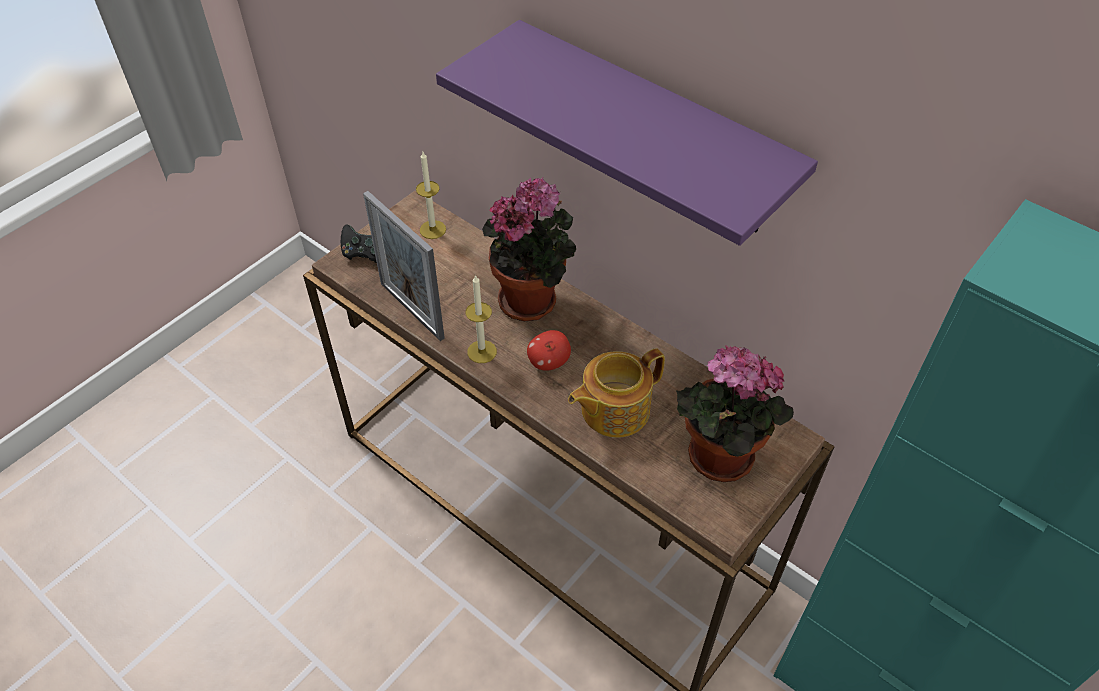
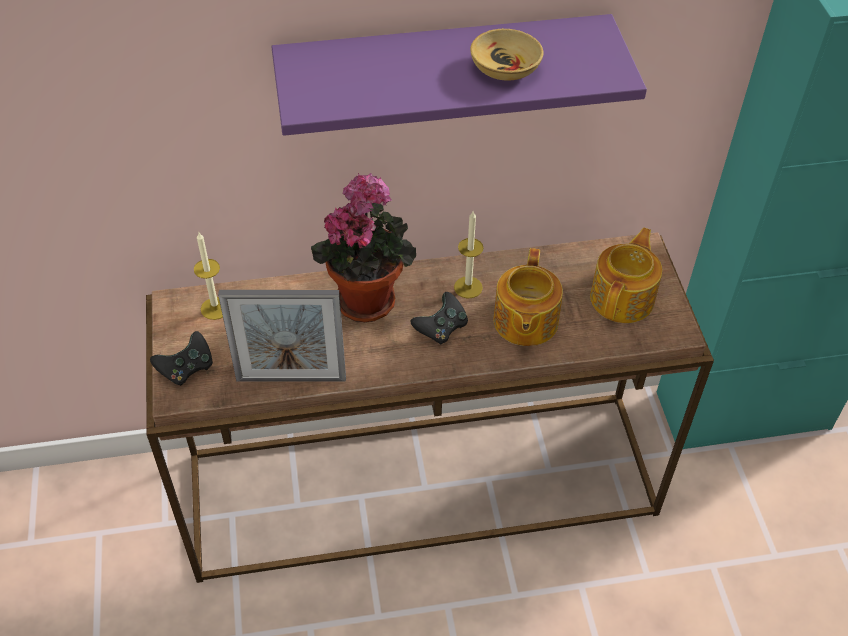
camera: 50 degrees left, 0 degrees up
candle [466,275,497,363] -> candle moved to [454,211,484,299]
apple [527,330,571,370] -> black game controller [410,292,468,345]
potted plant [676,346,794,482] -> teapot [590,228,662,323]
none -> beige bowl [470,28,543,81]

